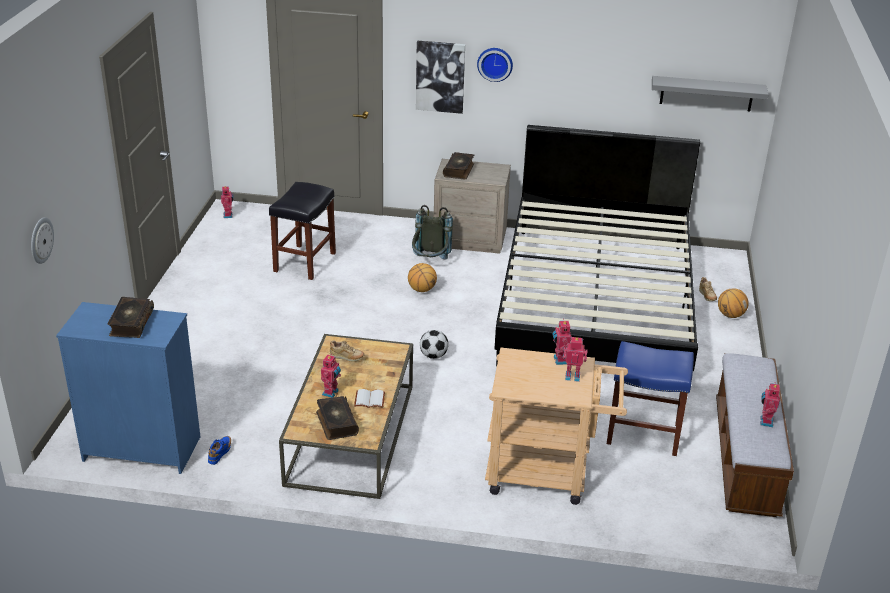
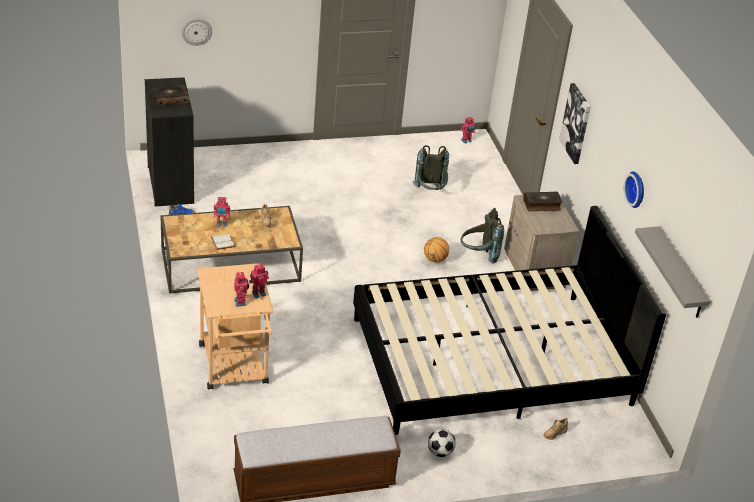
camera: 65 degrees right, 5 degrees up
blue dresser [56,302,200,474] -> black dresser [145,77,194,207]
black stool [269,182,336,280] -> grey backpack [413,145,449,190]
book [316,396,359,440] -> none
football [420,330,448,359] -> football moved to [428,429,456,457]
wall clock [477,48,513,82] -> wall clock moved to [624,171,644,208]
blue stool [607,341,694,456] -> none
basketball [718,288,749,318] -> none
toy robot [760,382,780,427] -> none

